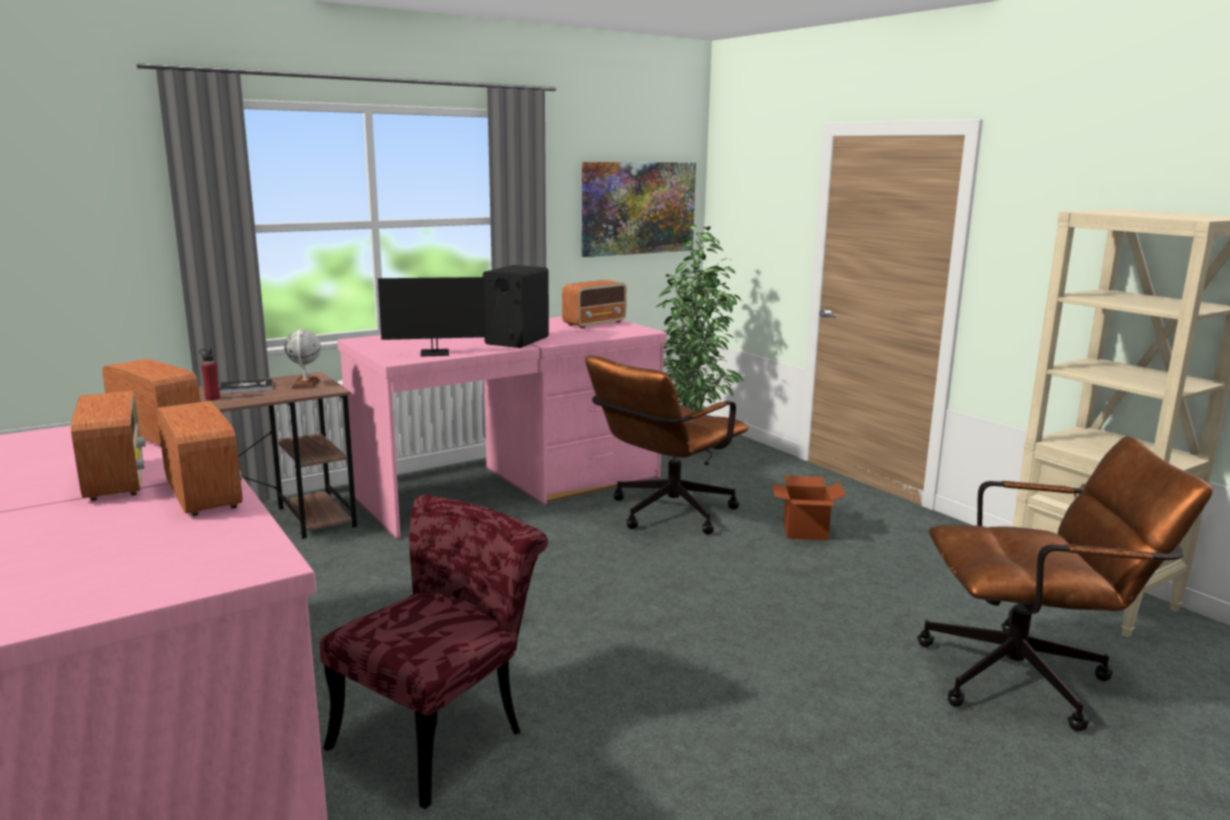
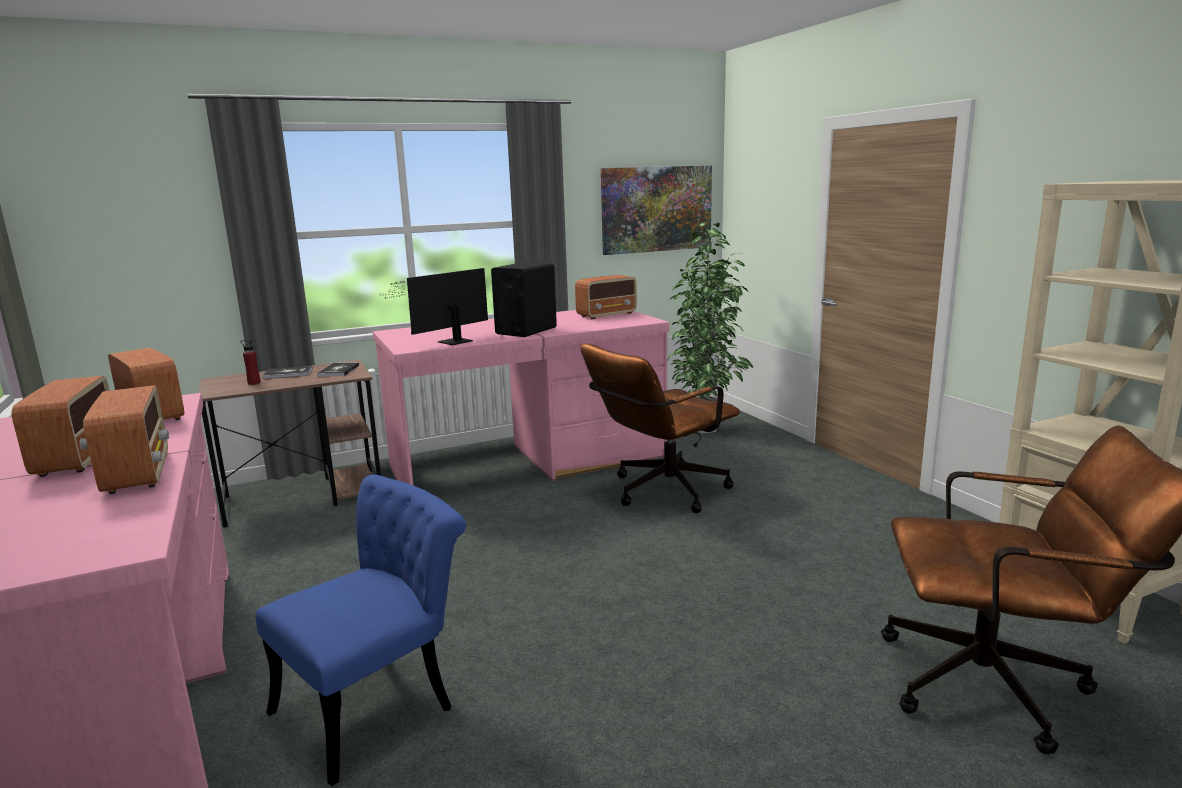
camera: 10 degrees right, 0 degrees up
globe [284,329,321,389] -> book [317,362,359,377]
red chair [320,495,548,809] -> blue chair [256,475,466,787]
monitor [378,277,513,357] -> monitor turned 135 degrees clockwise [381,268,488,346]
cardboard box [772,476,846,540] -> none

